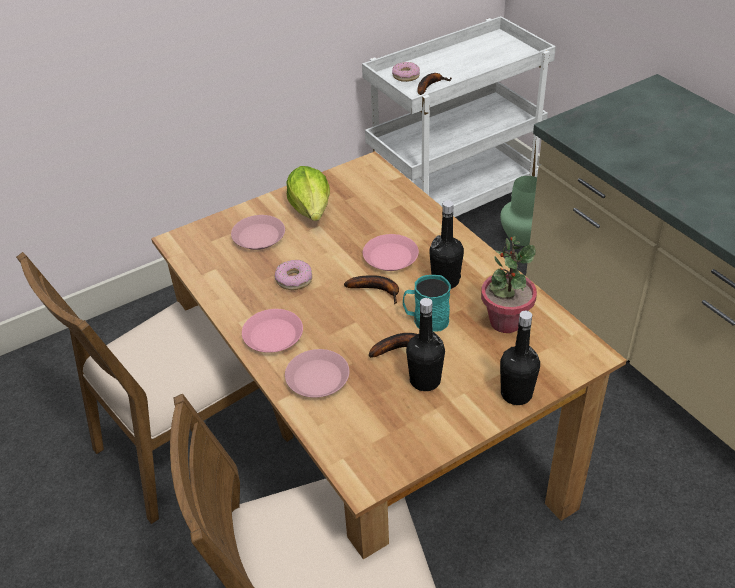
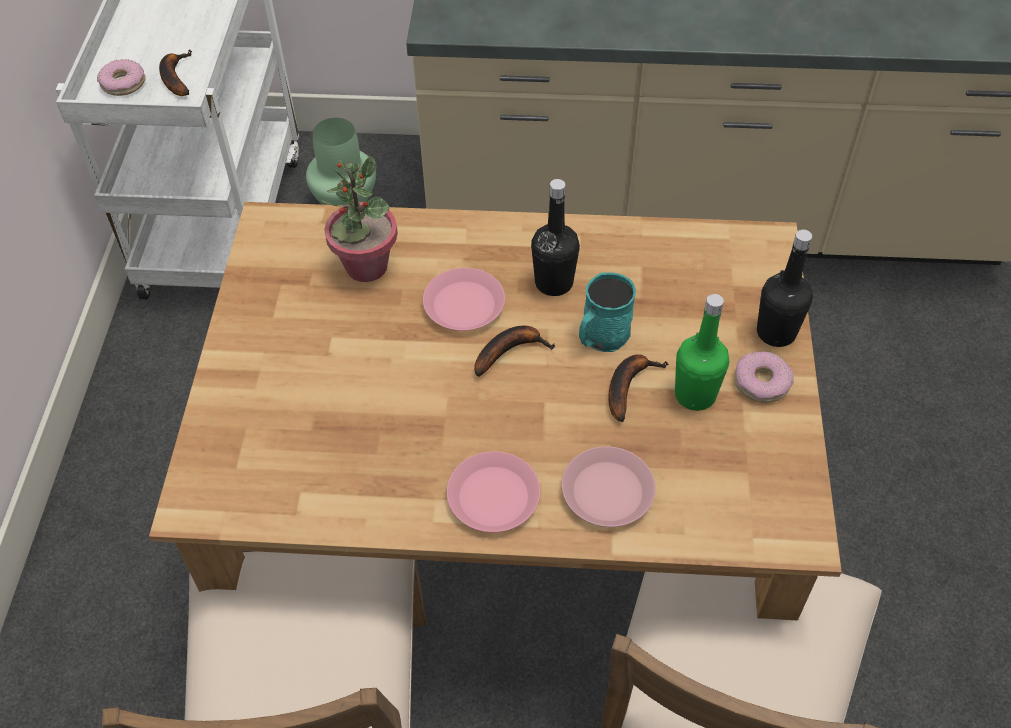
camera: 55 degrees left, 10 degrees up
pink plate [231,215,285,250] -> none
donut [275,260,312,290] -> donut moved to [734,351,794,403]
lettuce [286,166,330,221] -> none
black bottle [406,298,445,391] -> green bottle [675,294,729,411]
potted plant [481,236,537,333] -> potted plant moved to [321,156,398,282]

